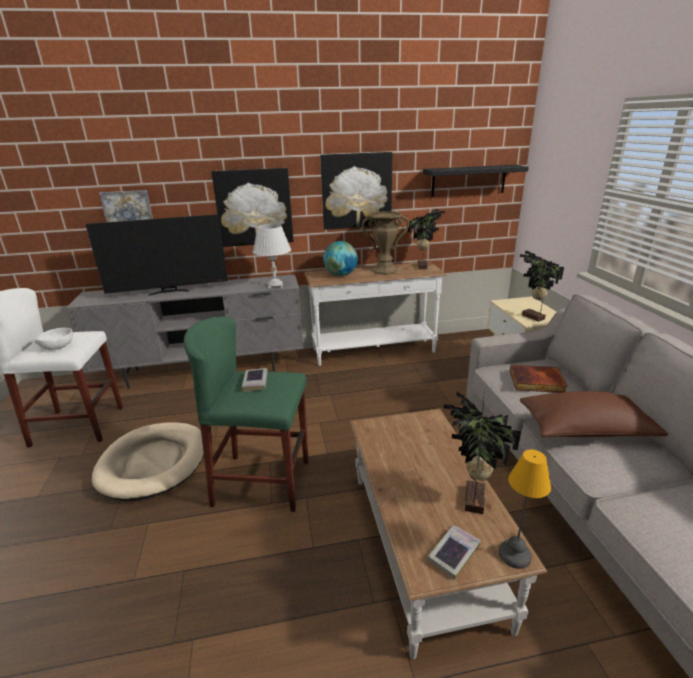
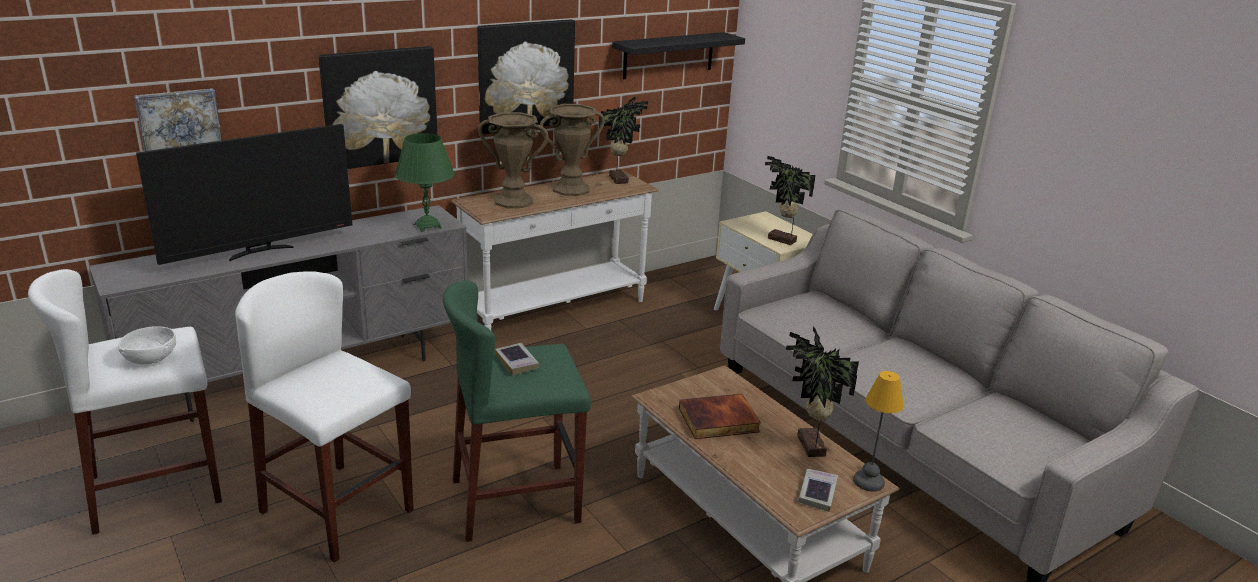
camera: 25 degrees left, 0 degrees up
beige dog bed [92,422,204,501] -> white stool [235,272,414,563]
white table lamp [253,224,291,289] -> green table lamp [395,133,455,232]
globe [323,241,358,276] -> brown vase [478,112,549,208]
book [510,365,567,393] -> book moved to [679,394,761,439]
brown pillow [520,391,668,437] -> none

